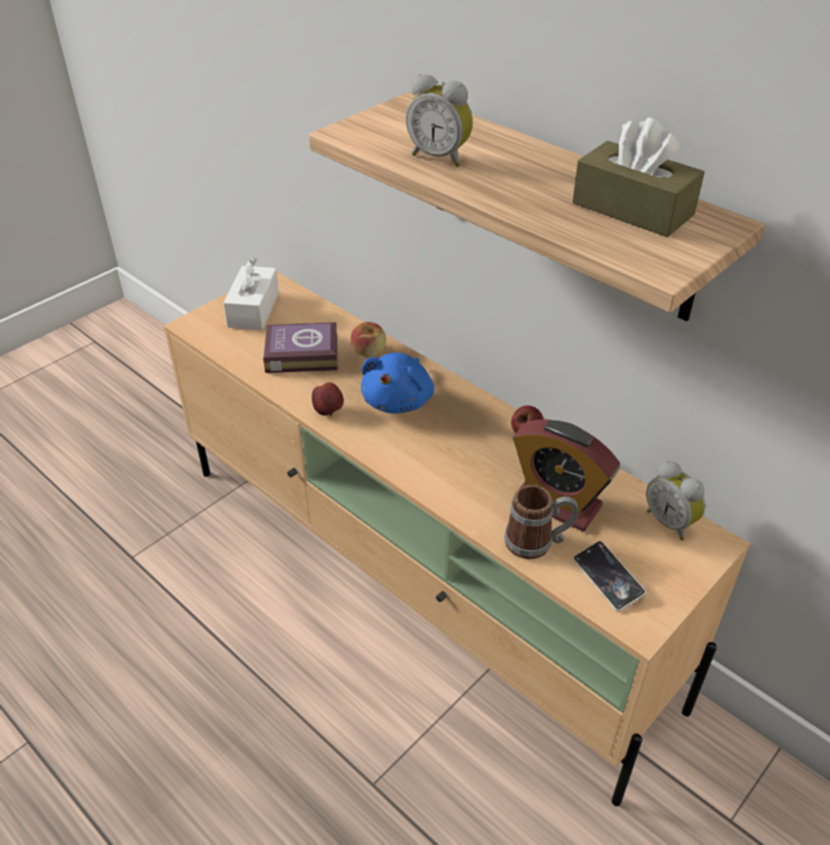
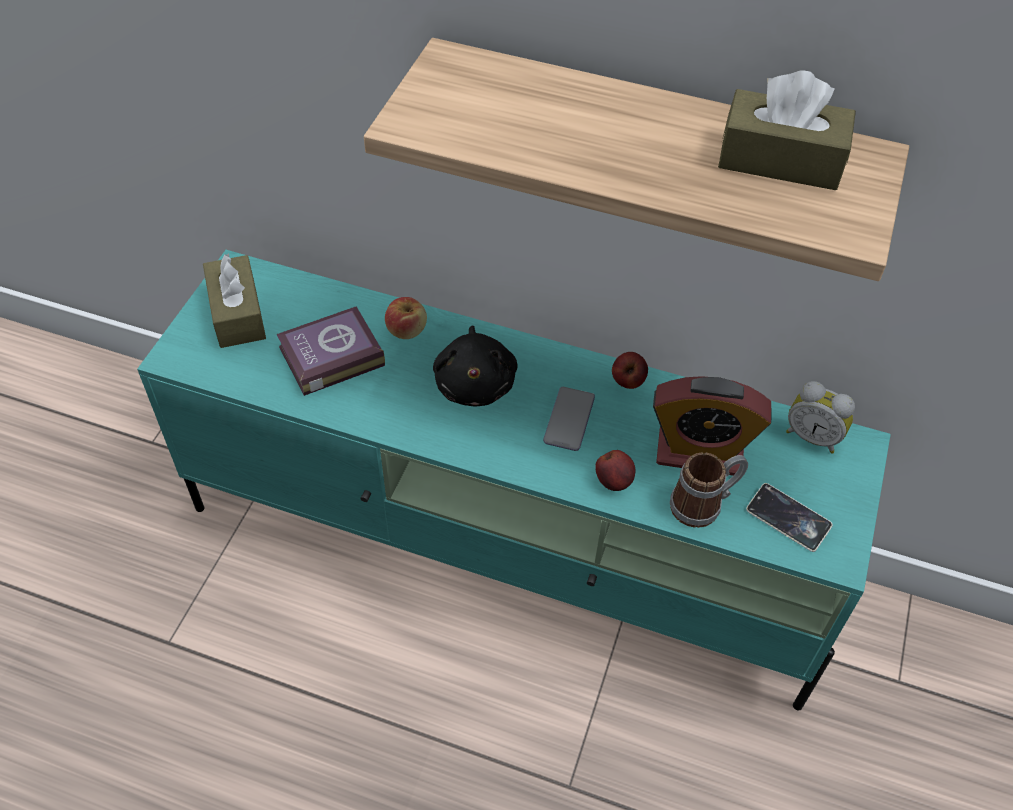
camera: 25 degrees left, 10 degrees up
beige tv stand [164,272,750,806] -> turquoise tv stand [137,250,891,711]
white tissue box [223,257,279,330] -> brown tissue box [203,254,266,348]
apple [312,382,344,416] -> apple moved to [595,450,636,491]
blue plush toy [361,353,434,414] -> black plush toy [433,326,518,407]
alarm clock [406,74,473,167] -> none
none -> phone [543,387,595,451]

